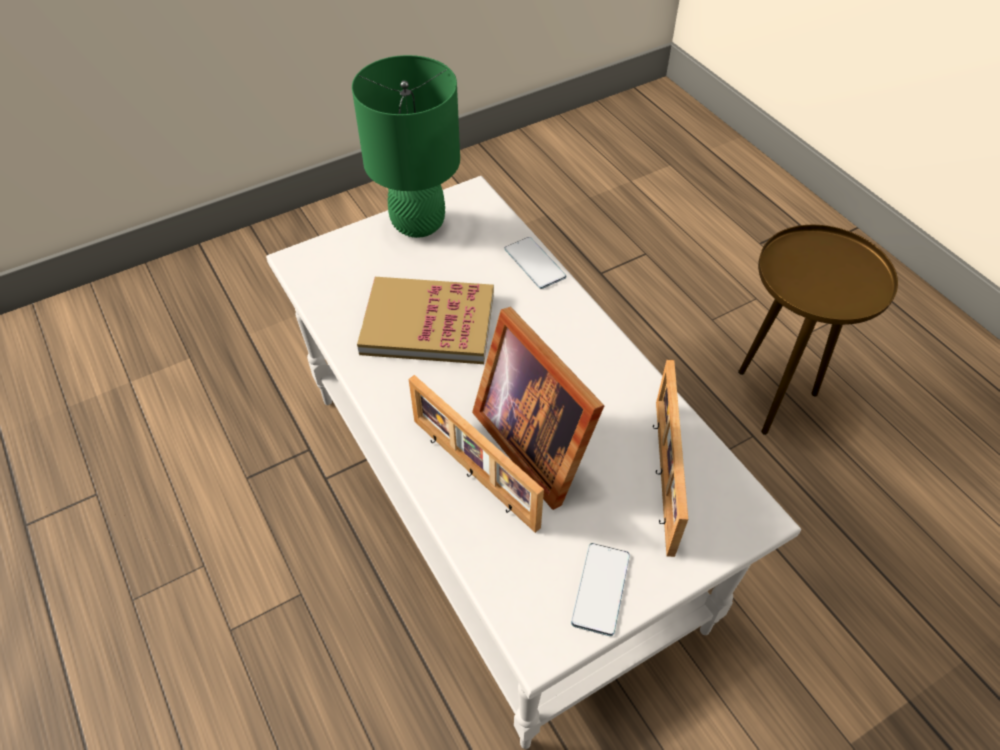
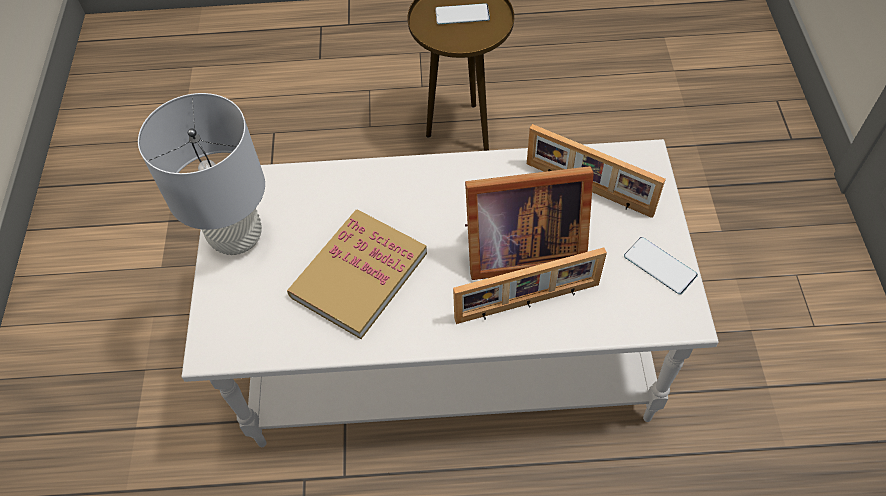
camera: 60 degrees left, 5 degrees up
green table lamp [352,55,460,238] -> grey table lamp [138,93,265,255]
phone [505,237,566,289] -> phone moved to [435,3,490,24]

